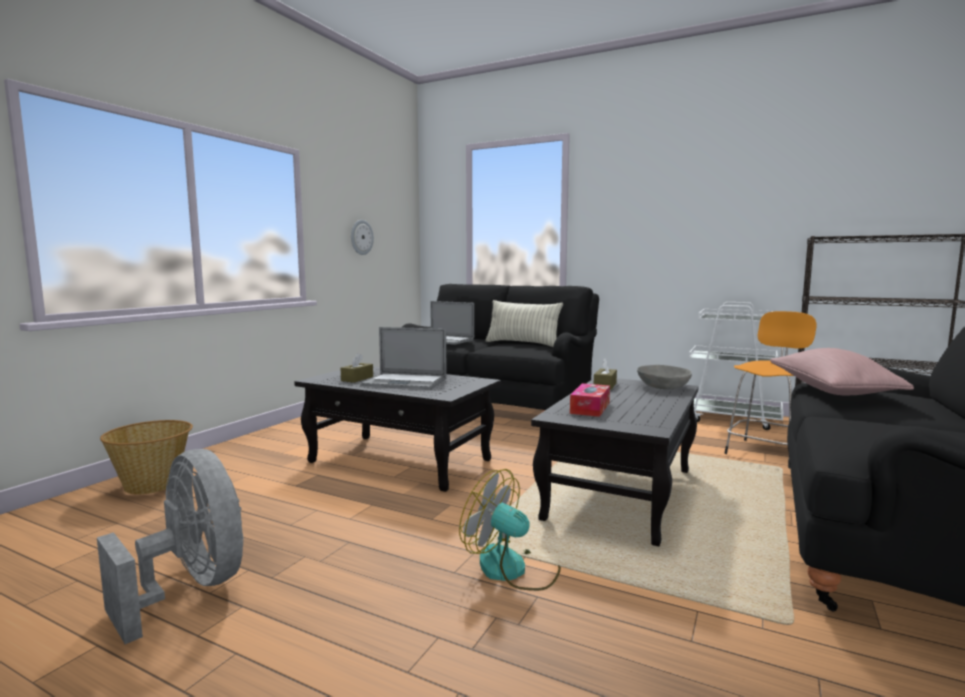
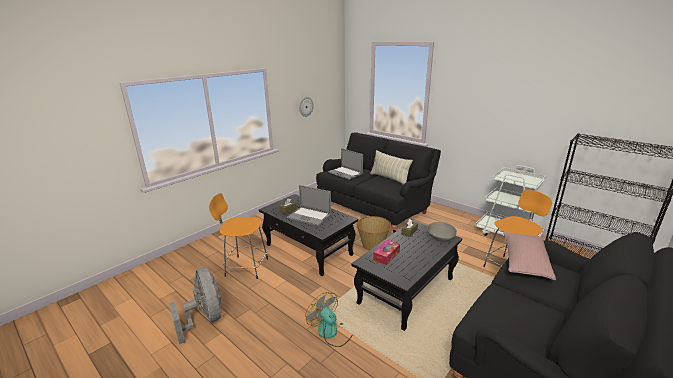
camera: 15 degrees right, 15 degrees up
basket [100,420,193,494] -> basket moved to [357,216,392,250]
none -> orange stool [209,193,268,279]

